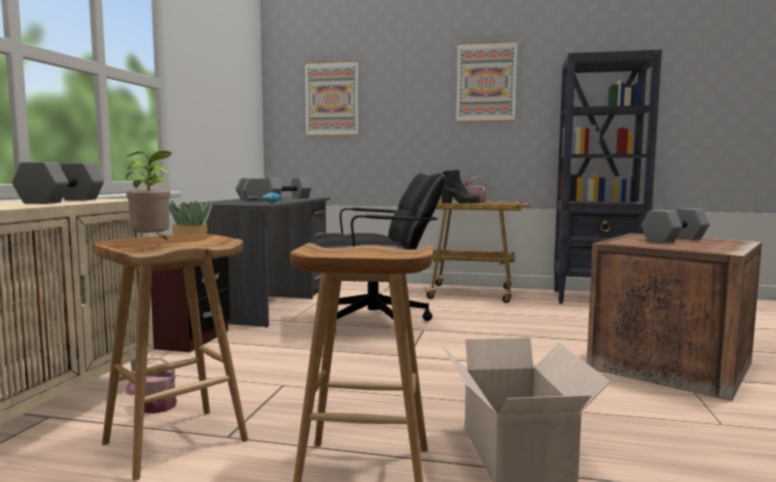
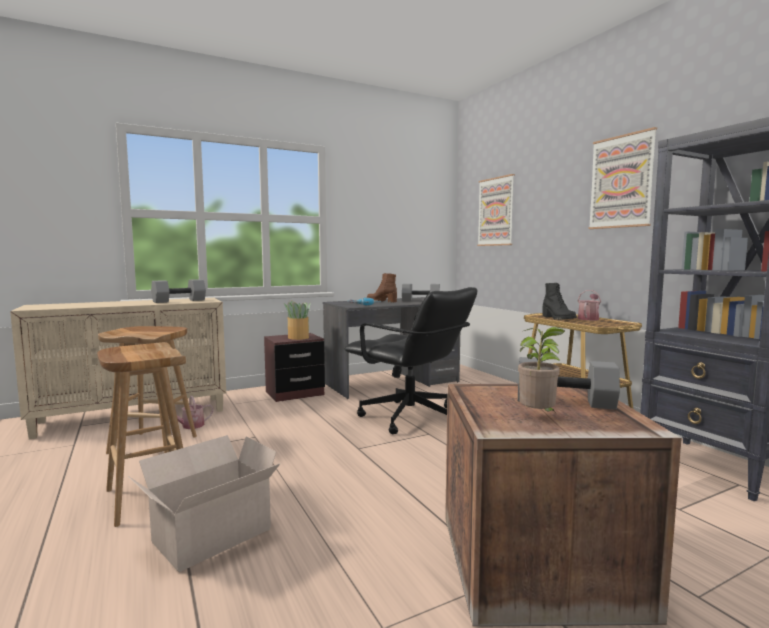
camera: 50 degrees right, 0 degrees up
potted plant [126,151,172,240] -> potted plant moved to [518,327,565,413]
grey dumbbell [235,178,269,202] -> brown boot [367,273,397,302]

